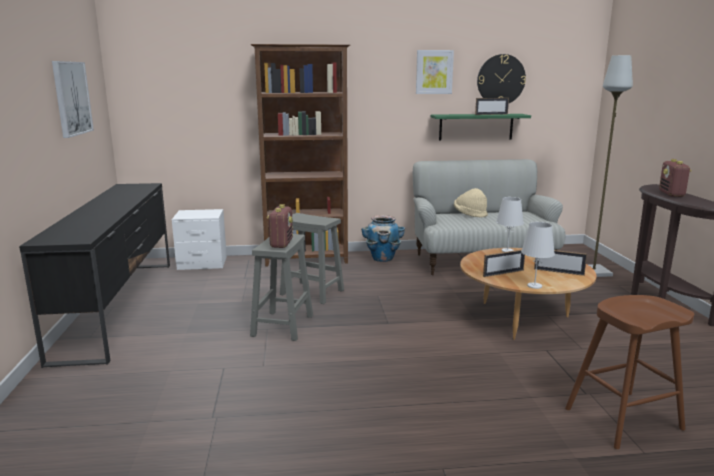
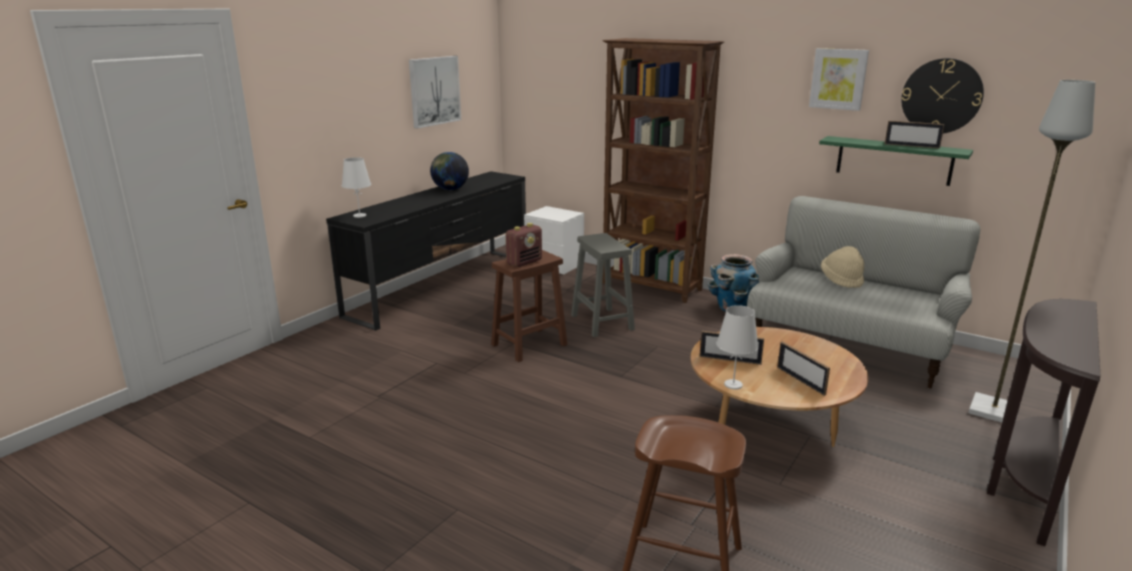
camera: 40 degrees right, 5 degrees up
grey stool [250,234,313,341] -> brown stool [491,250,567,362]
white table lamp [496,197,524,252] -> white table lamp moved to [342,157,371,218]
radio [659,159,692,197] -> none
none -> globe [430,152,469,190]

